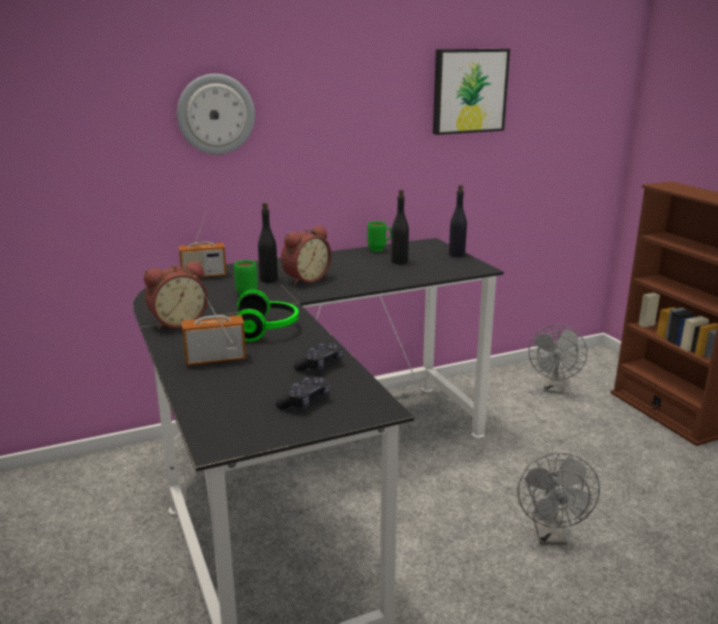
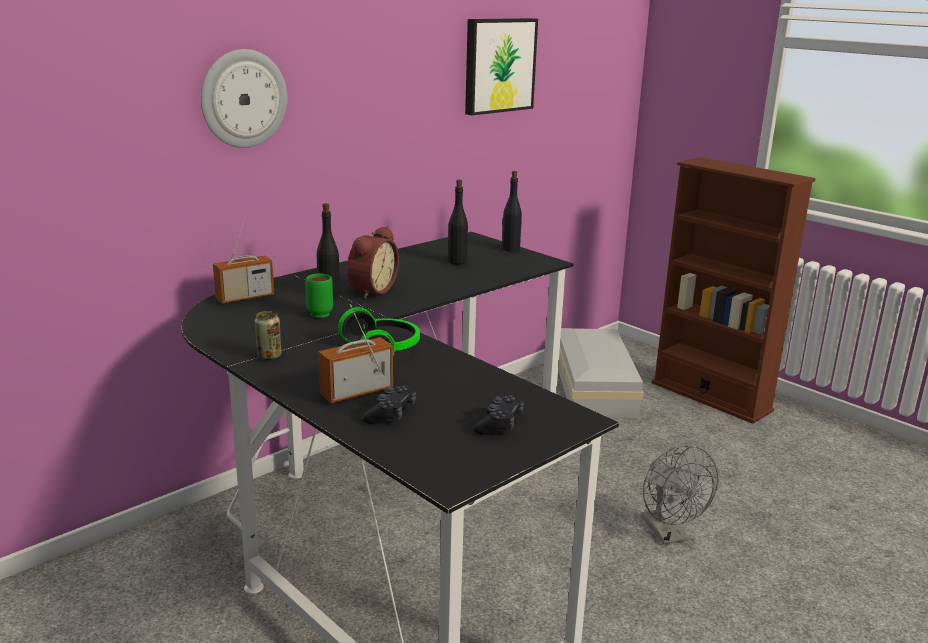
camera: 20 degrees left, 0 degrees up
alarm clock [144,261,208,330] -> can [255,311,282,360]
black game controller [294,343,343,371] -> black game controller moved to [363,385,416,424]
green mug [368,221,392,252] -> none
grey fan [529,325,587,394] -> white storage box [558,328,644,418]

